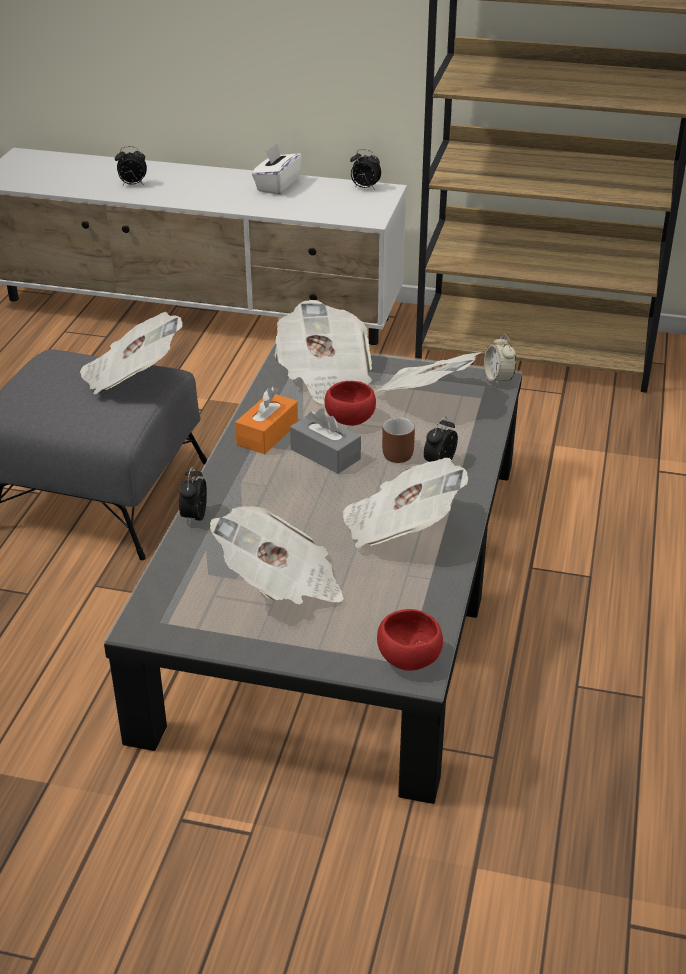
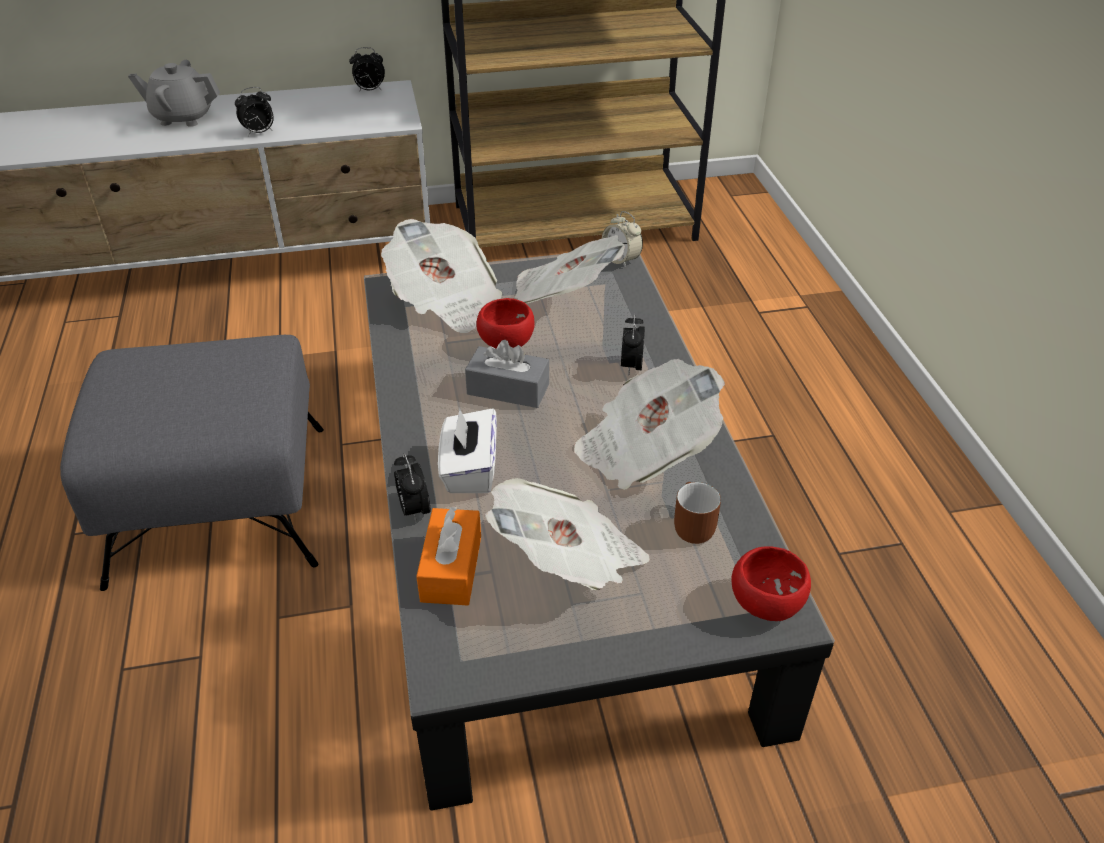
camera: 25 degrees left, 5 degrees up
newspaper [80,312,183,394] -> none
alarm clock [115,146,147,185] -> alarm clock moved to [235,87,274,136]
orange tissue box [235,387,298,454] -> orange tissue box moved to [416,507,481,606]
white tissue box [252,144,302,195] -> white tissue box moved to [438,408,497,493]
brown mug [382,417,415,463] -> brown mug moved to [674,482,721,544]
none -> grey teapot [128,60,220,127]

